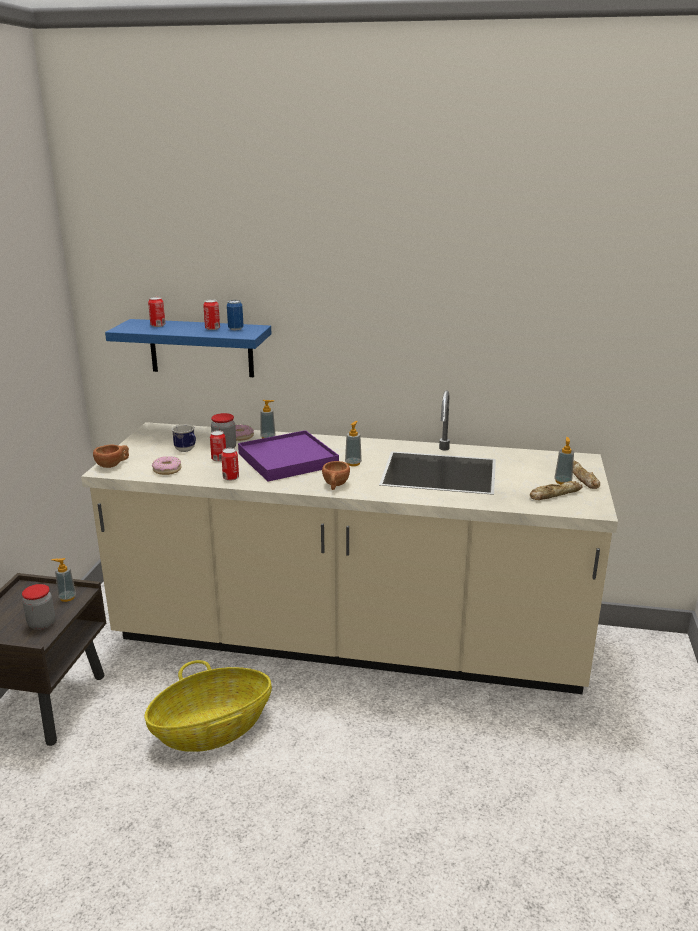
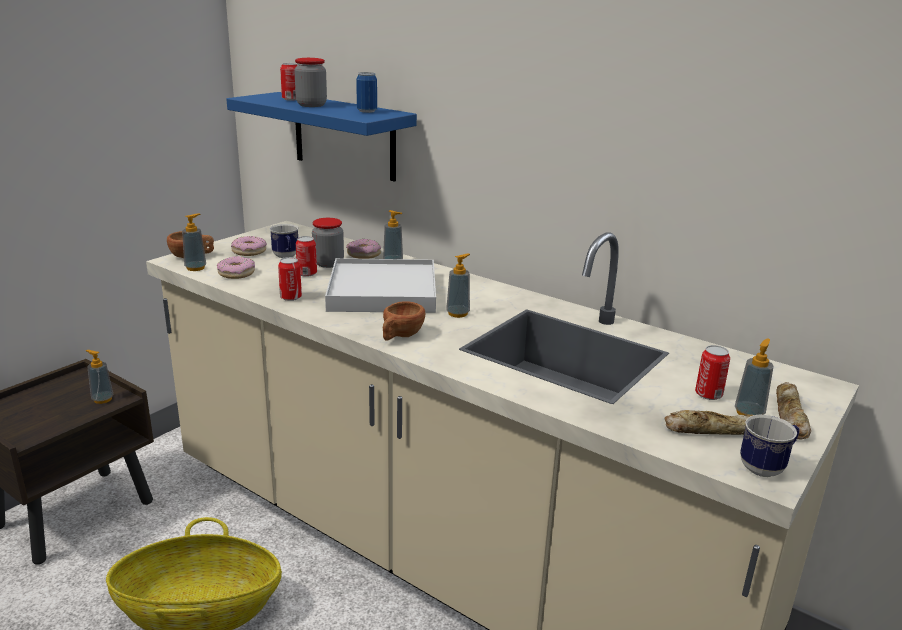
camera: 25 degrees right, 0 degrees up
jar [22,584,55,630] -> jar moved to [294,58,327,107]
can [203,299,220,330] -> can moved to [695,345,730,400]
purple tray [238,430,339,482] -> white tray [325,258,436,313]
none -> soap dispenser [182,213,206,271]
none -> donut [231,236,267,256]
none -> mug [740,415,799,477]

